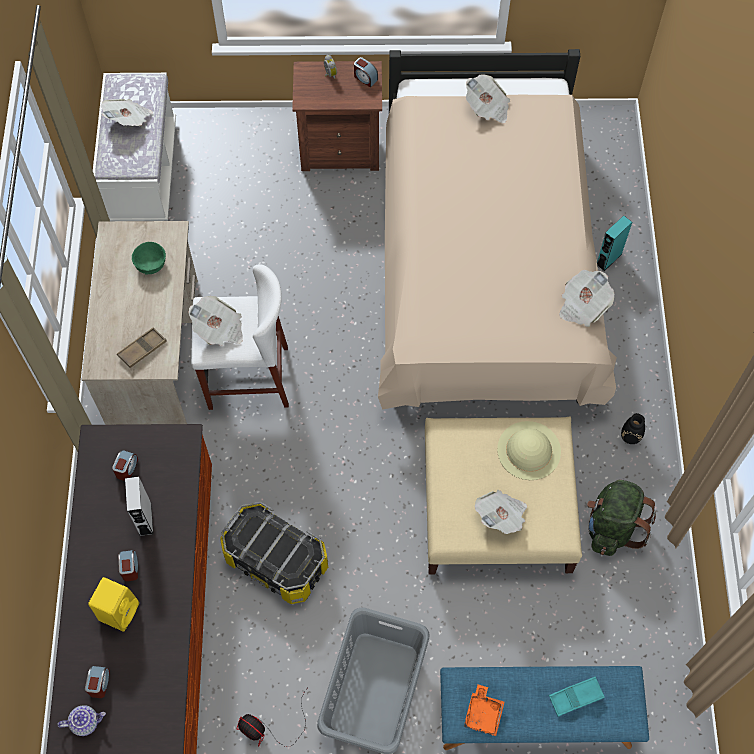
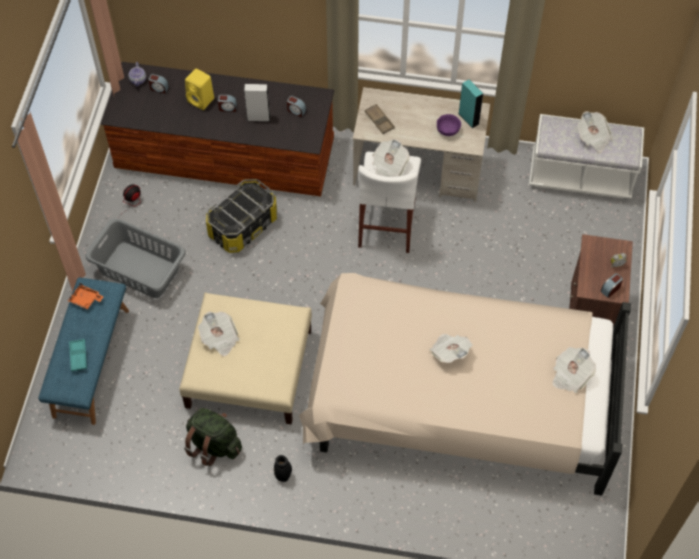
camera: 100 degrees right, 5 degrees down
green bowl [132,242,166,275] -> purple bowl [437,114,461,136]
beige hat [497,421,561,480] -> none
newspaper [559,270,614,327] -> newspaper moved to [429,333,472,363]
turquoise speaker [597,215,632,271] -> turquoise speaker moved to [458,79,483,128]

